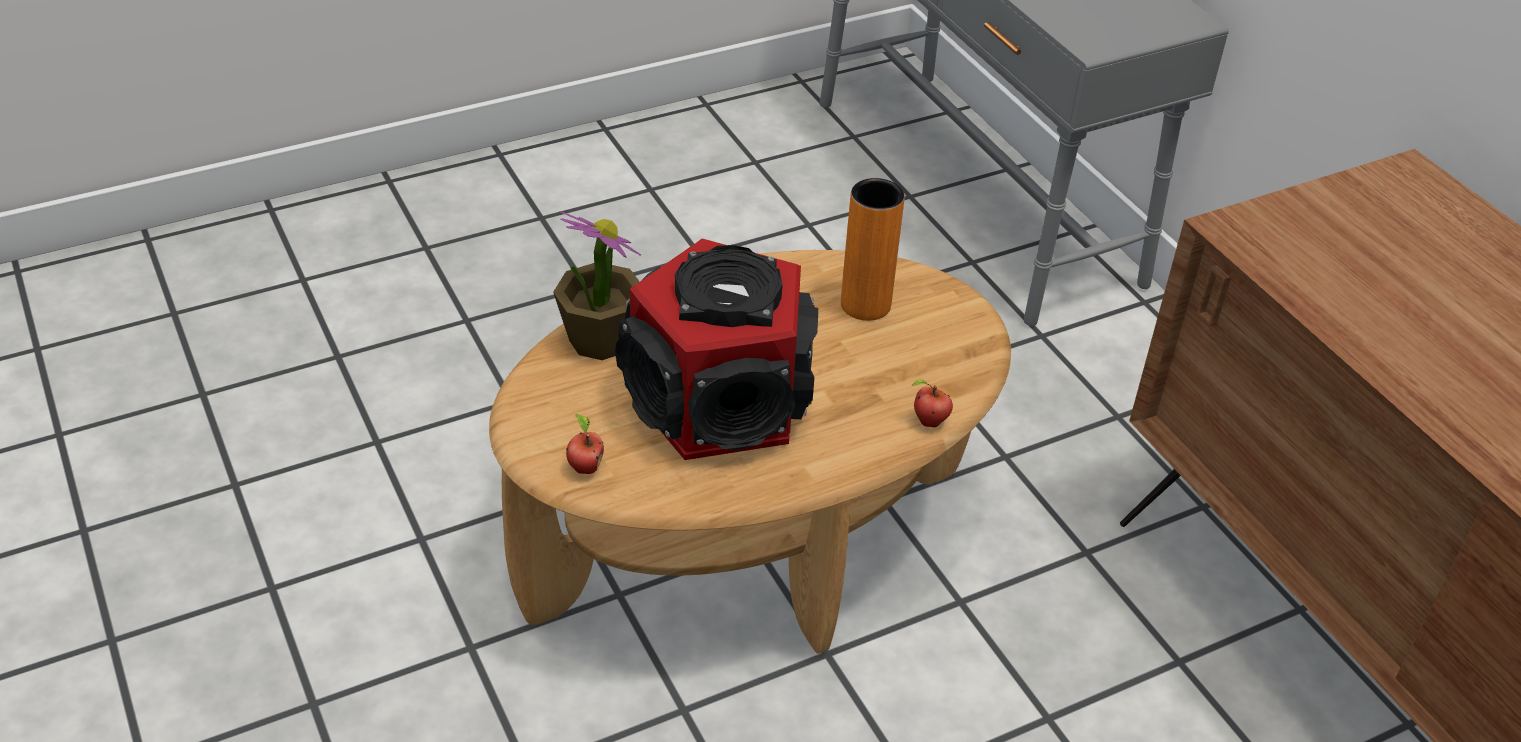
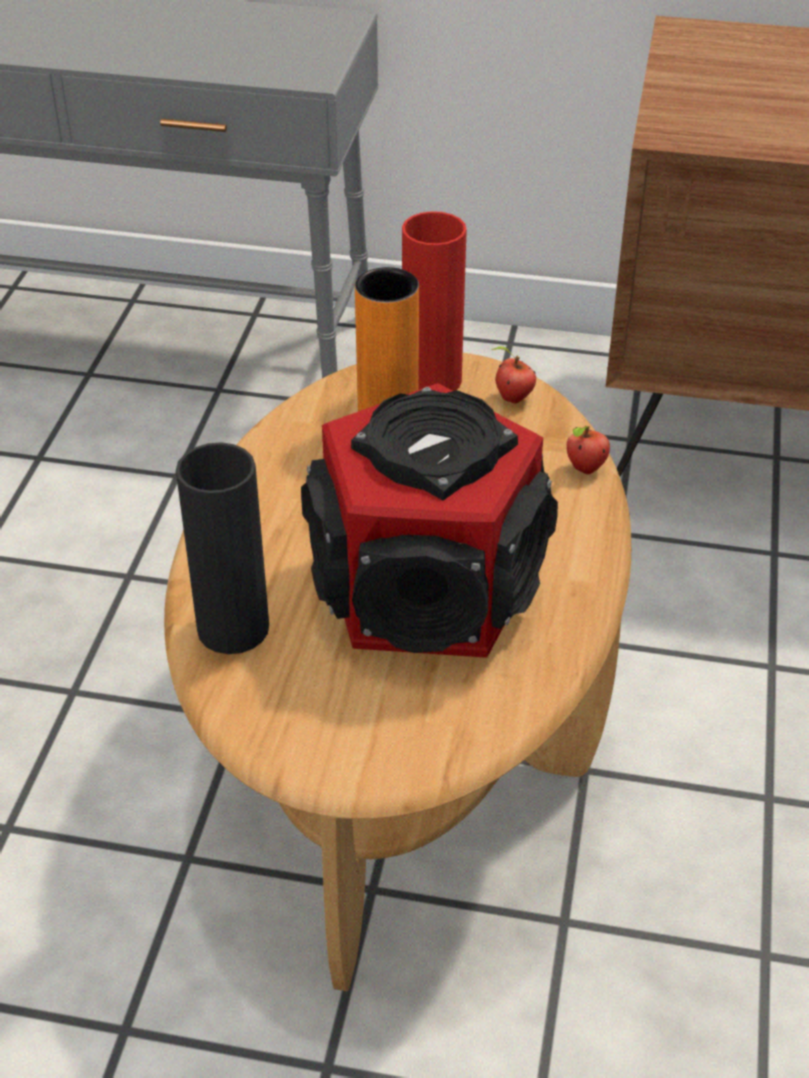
camera: 50 degrees left, 0 degrees up
potted plant [553,211,641,360] -> black vase [176,442,269,654]
apple [566,414,604,474] -> apple moved to [491,346,536,403]
none -> red vase [402,211,467,391]

